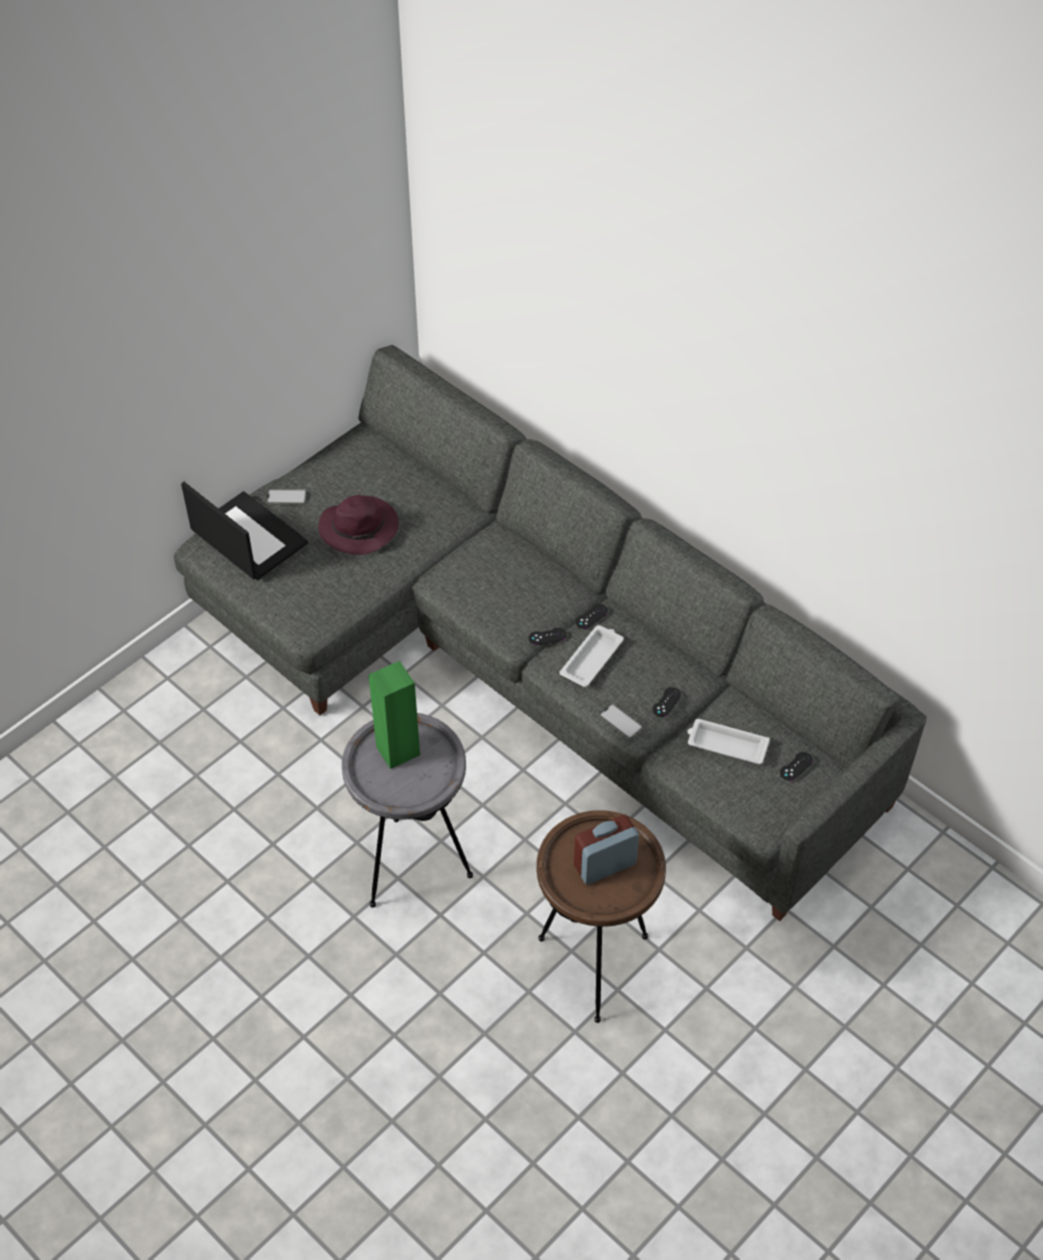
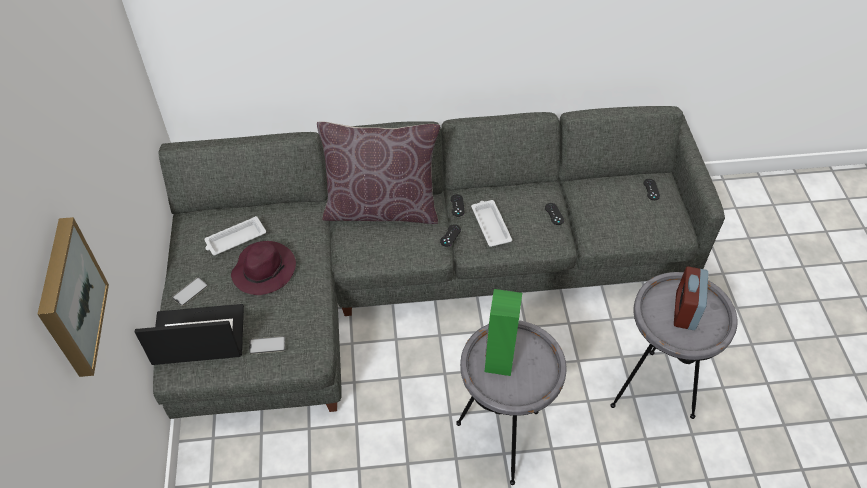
camera: 50 degrees left, 0 degrees up
brown side table [537,810,666,1023] -> grey side table [610,272,738,419]
phone [599,703,643,739] -> phone moved to [249,336,285,354]
white tray [687,719,770,764] -> white tray moved to [204,216,266,255]
none -> picture [38,217,109,377]
none -> brown pillow [317,121,440,224]

